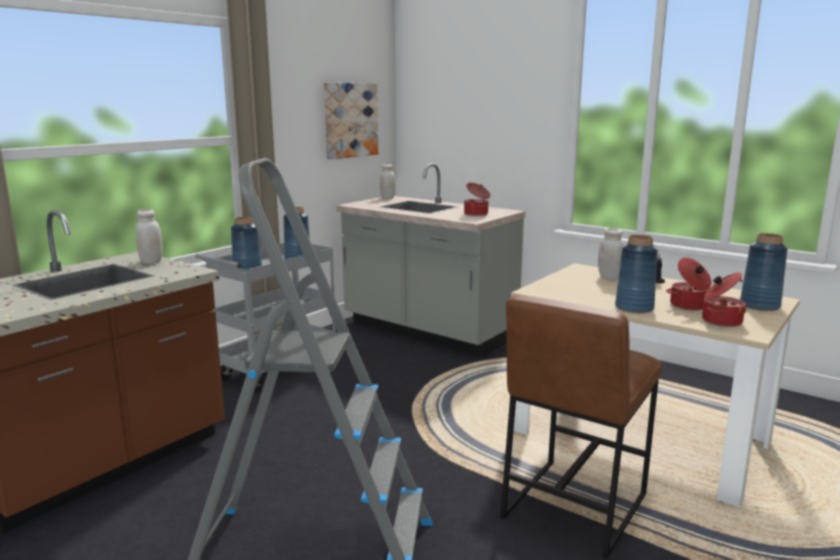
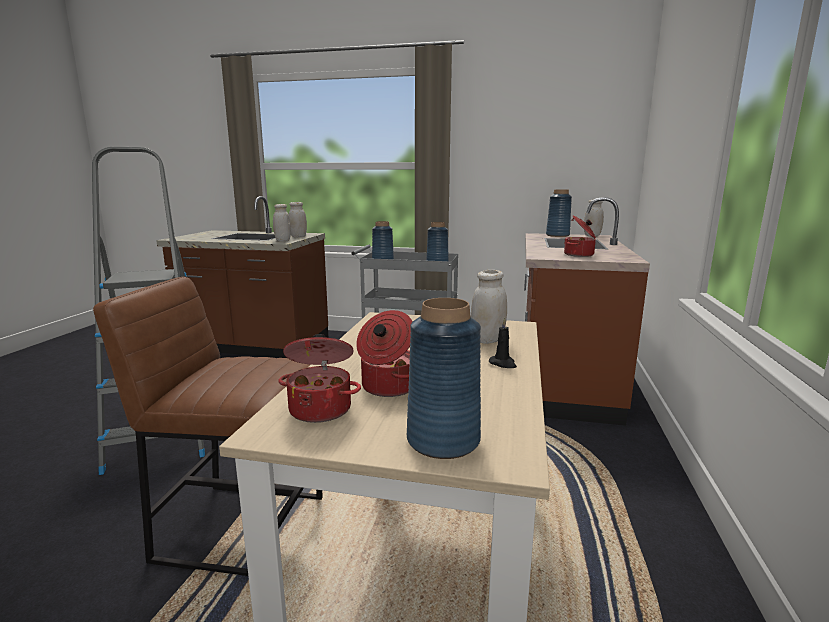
camera: 65 degrees right, 0 degrees up
picture [324,82,378,159] -> none
grey counter [336,163,525,356] -> brown counter [524,197,650,426]
blue vase [615,235,658,313] -> blue vase moved to [546,189,572,237]
none -> white jar [273,204,291,242]

